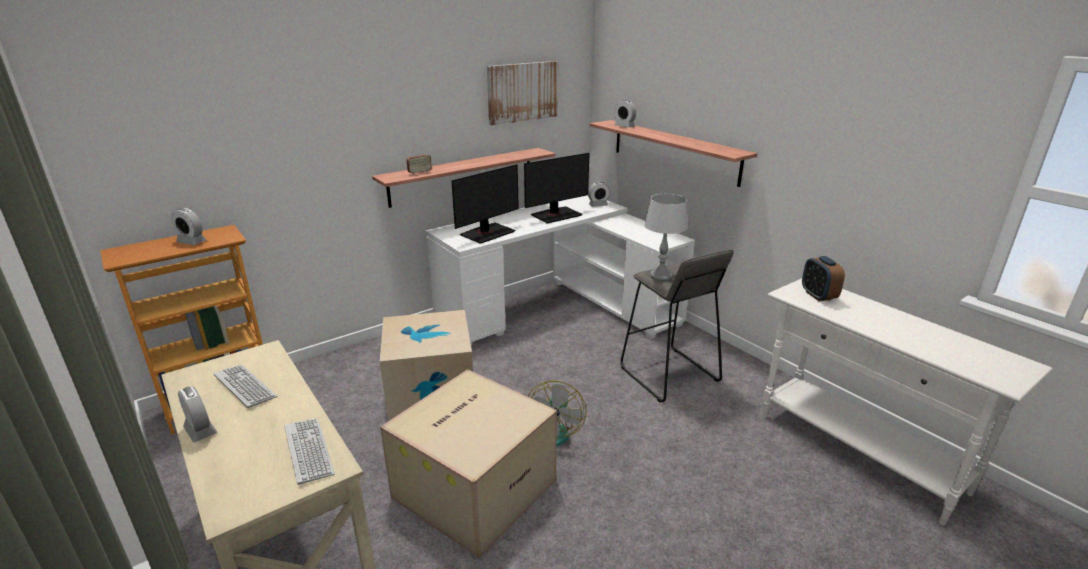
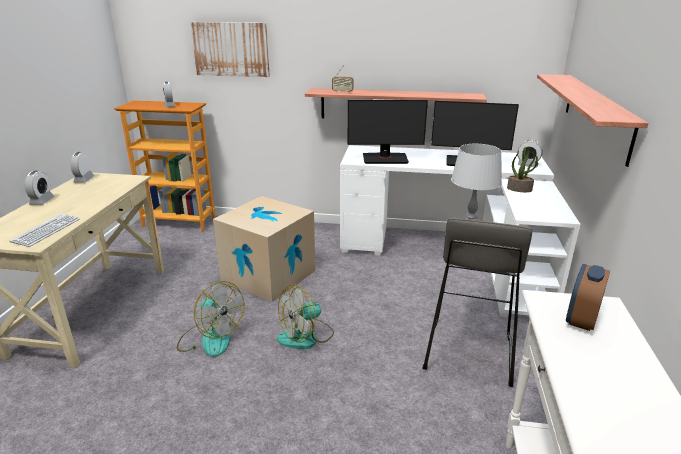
camera: 45 degrees right, 0 degrees up
keyboard [214,365,277,408] -> none
cardboard box [380,369,557,558] -> fan [177,281,245,357]
picture [487,61,559,125] -> picture moved to [190,22,270,77]
alarm clock [614,100,636,128] -> alarm clock moved to [70,152,94,183]
none -> potted plant [507,147,538,192]

